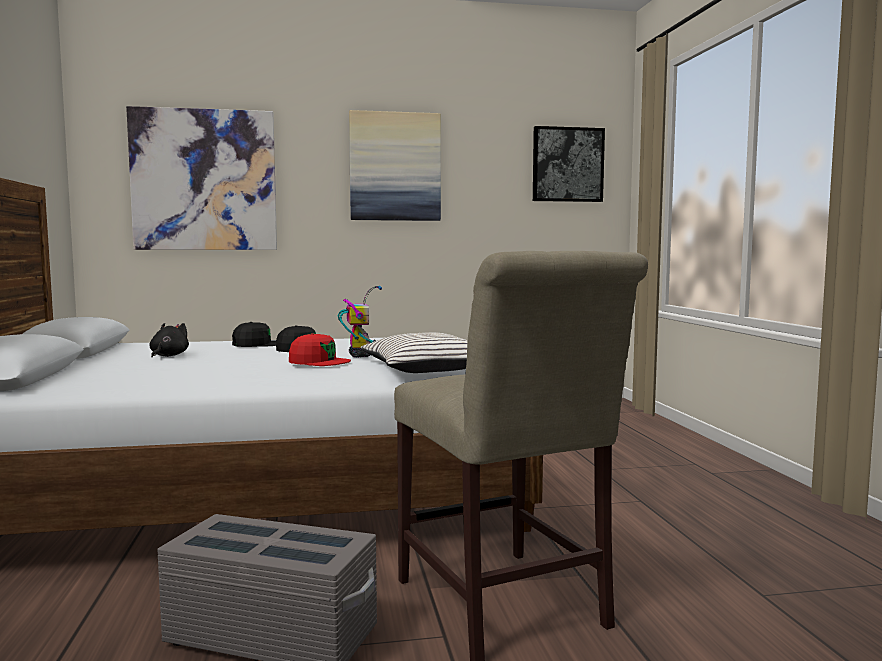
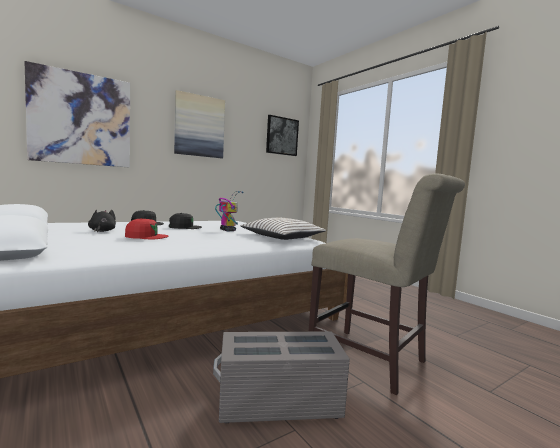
camera: 25 degrees left, 0 degrees up
red cap [289,333,351,366] -> red cap moved to [125,218,168,239]

